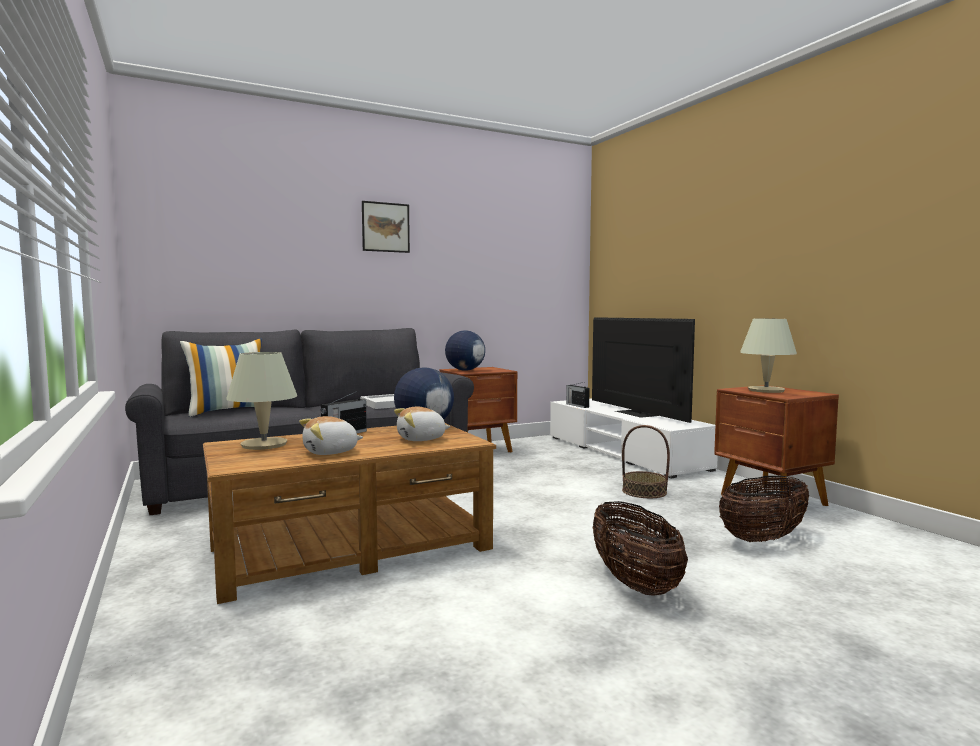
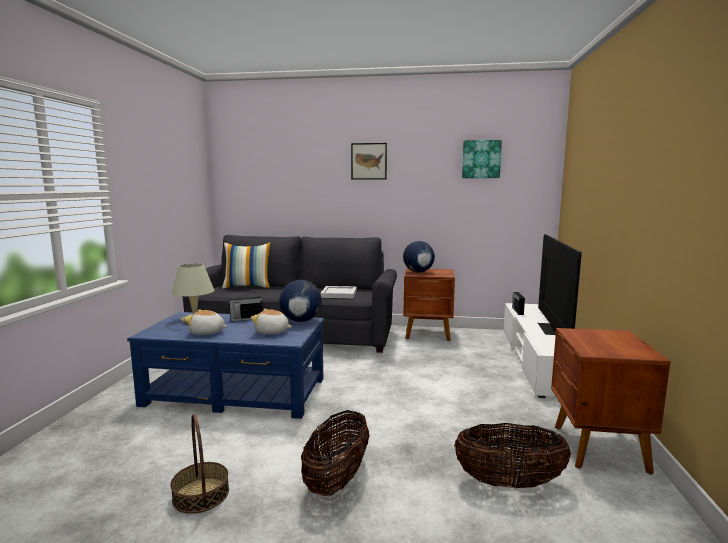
camera: 35 degrees right, 5 degrees up
brown coffee table [203,423,496,604] -> blue coffee table [127,312,324,419]
basket [622,425,670,498] -> basket moved to [171,414,229,514]
beige table lamp [740,319,797,393] -> none
none -> picture [462,140,502,178]

